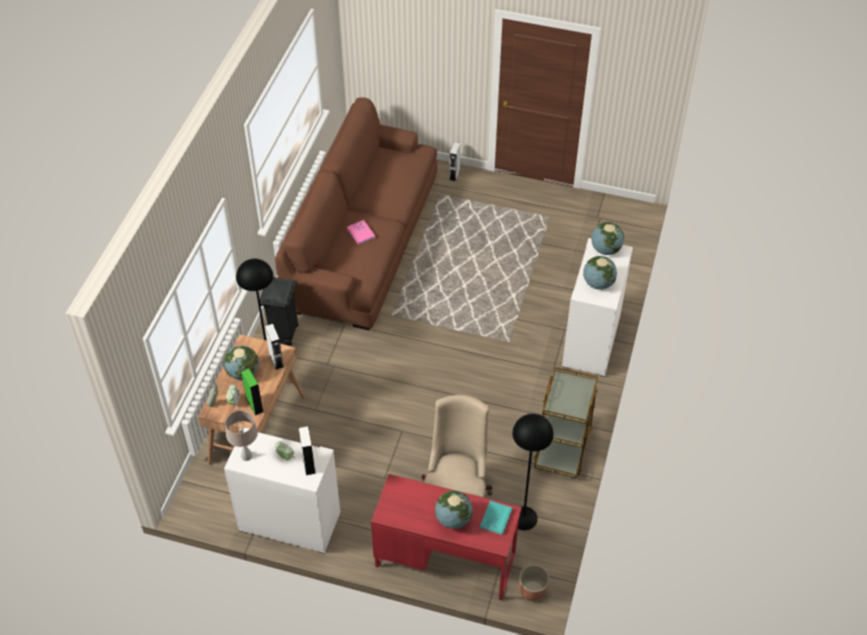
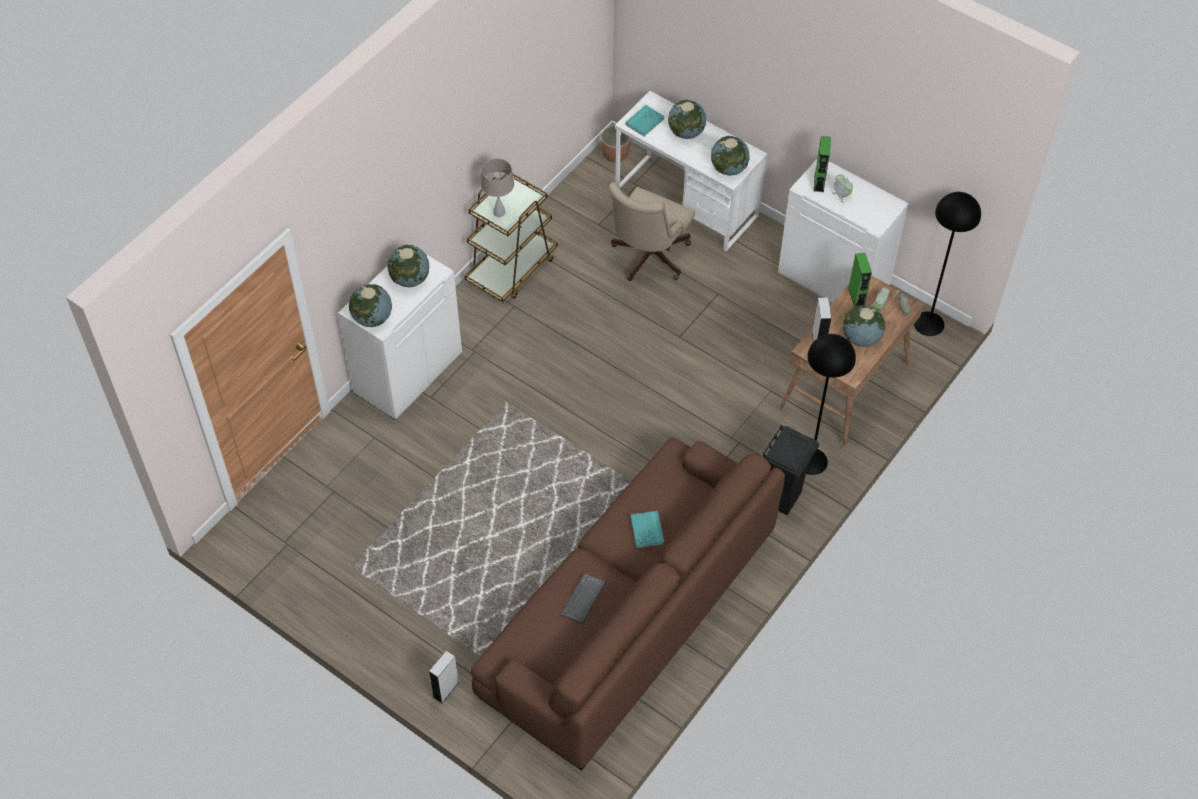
camera: 160 degrees left, 5 degrees up
beige table lamp [225,410,258,461] -> beige table lamp moved to [481,158,514,217]
white speaker [299,426,316,475] -> green speaker [813,136,831,192]
pink book [347,220,375,245] -> turquoise book [630,511,664,548]
red desk [371,474,522,600] -> white desk [615,91,767,251]
black floor lamp [512,414,554,530] -> black floor lamp moved to [914,192,981,336]
none -> keyboard [560,573,606,624]
none -> globe [711,136,749,176]

